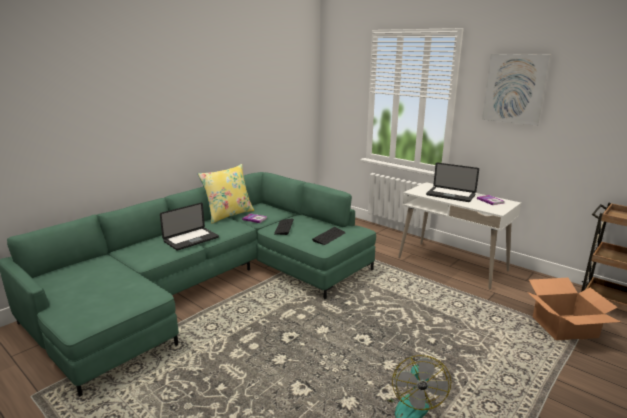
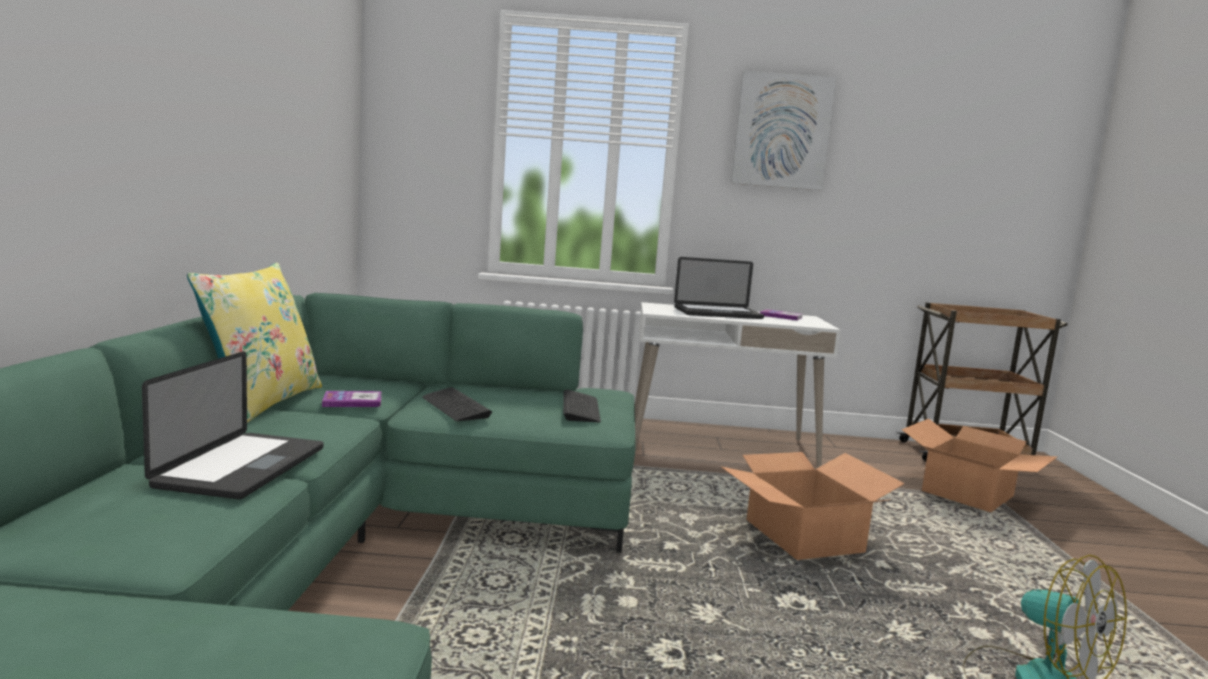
camera: 40 degrees left, 10 degrees down
none -> cardboard box [721,452,905,560]

